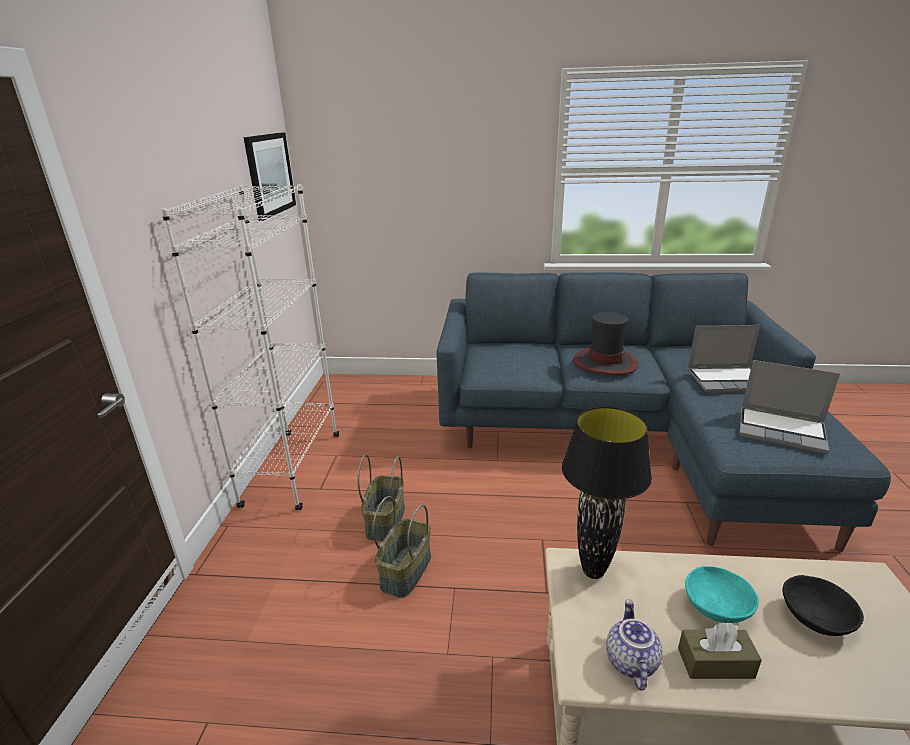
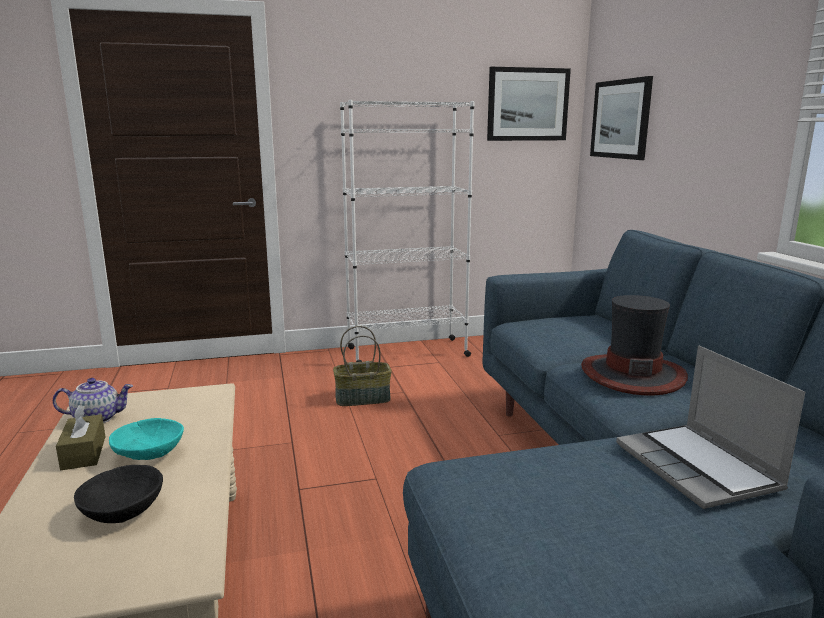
camera: 70 degrees right, 10 degrees down
basket [373,496,431,598] -> none
black table lamp [562,407,652,579] -> none
laptop [739,360,840,454] -> none
none -> picture [590,76,653,160]

